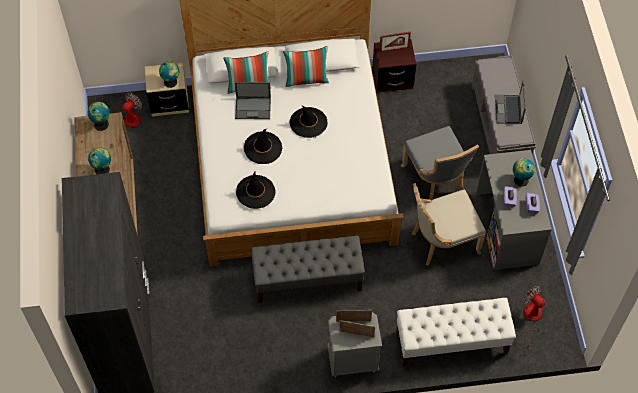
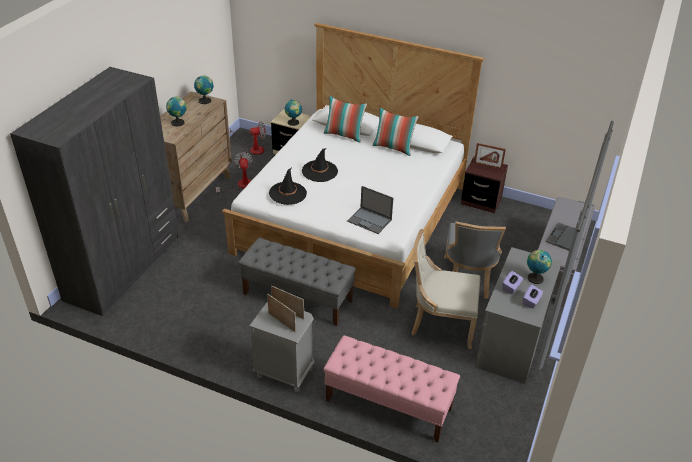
camera: 30 degrees right, 20 degrees down
laptop [235,82,271,119] -> laptop moved to [347,186,393,234]
black hat [290,105,328,138] -> none
white bench [397,298,516,367] -> pink bench [324,335,460,443]
fan [523,286,545,348] -> fan moved to [216,152,253,196]

